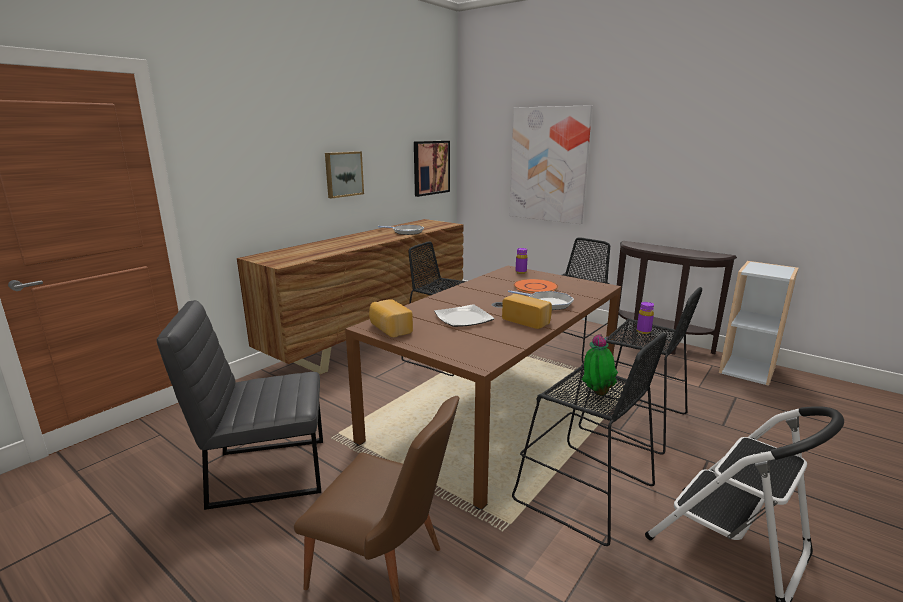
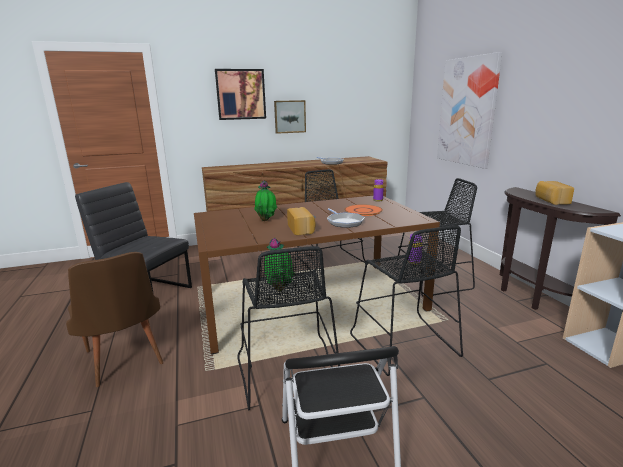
camera: 35 degrees right, 0 degrees up
bread [369,299,413,338] -> bread moved to [535,181,574,205]
picture [414,141,450,197] -> picture moved to [215,69,266,120]
plate [434,304,495,327] -> potted plant [254,180,277,221]

